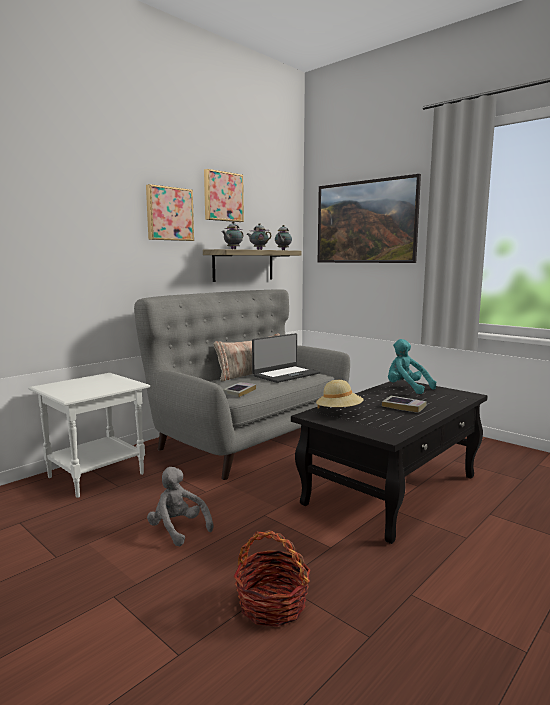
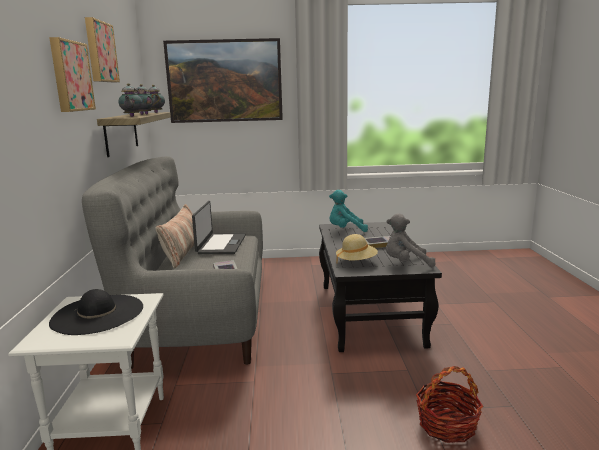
camera: 45 degrees left, 5 degrees up
grey plush toy [147,467,213,546] -> grey plush toy moved to [386,213,435,267]
none -> black hat [49,289,143,335]

